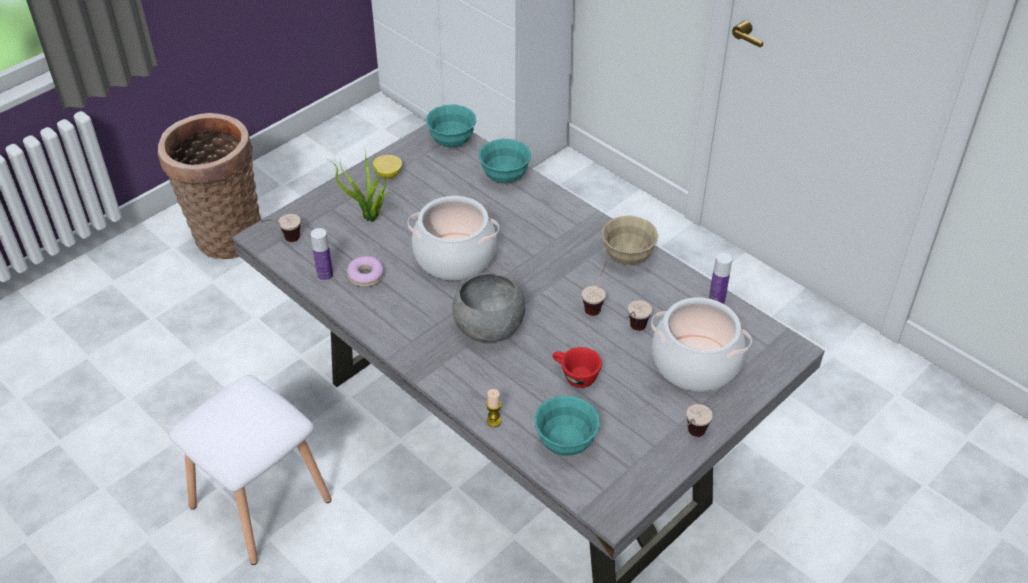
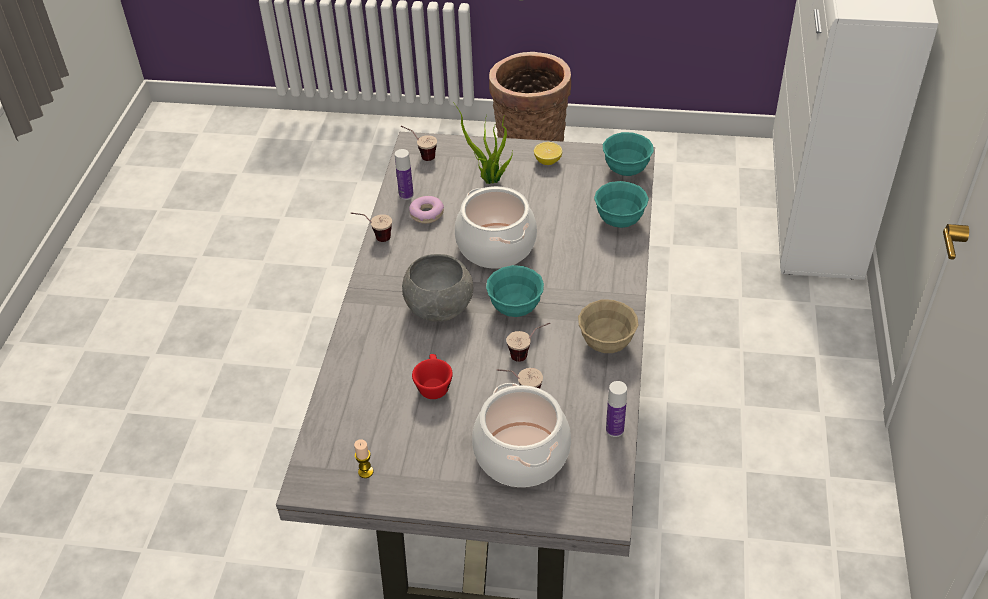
camera: 55 degrees right, 0 degrees up
white stool [169,375,332,565] -> none
candle [486,389,502,427] -> candle moved to [354,439,373,478]
turquoise bowl [534,396,600,456] -> turquoise bowl moved to [486,265,544,317]
cup [686,404,713,437] -> cup moved to [350,213,392,242]

